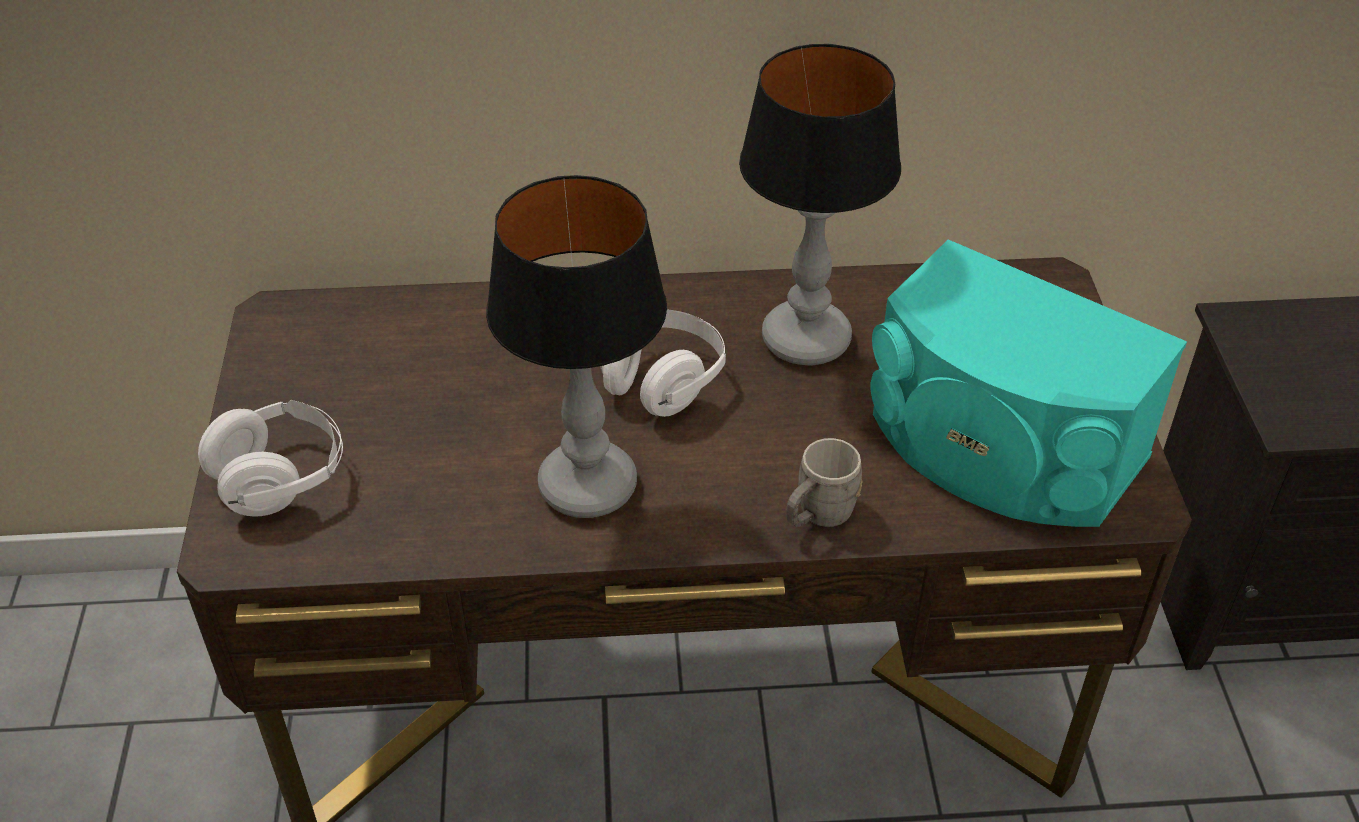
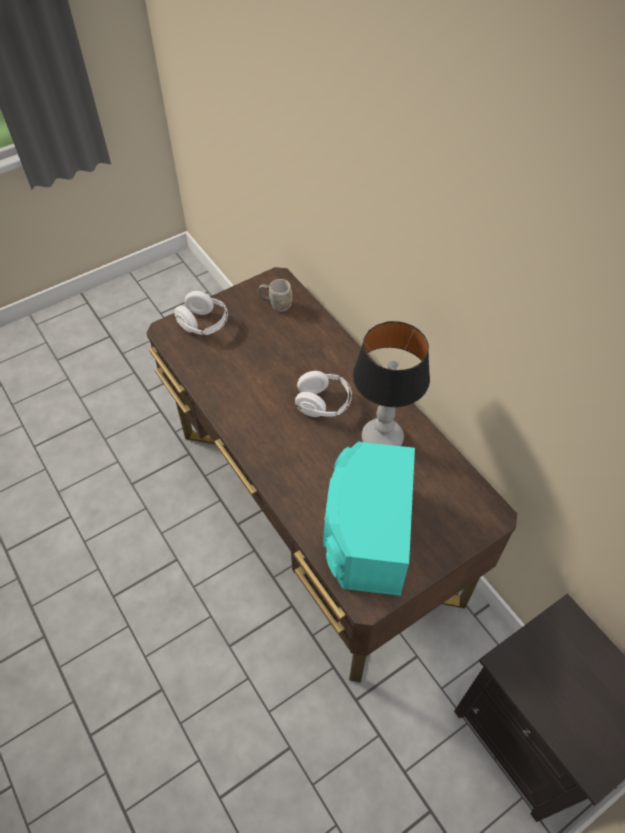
camera: 60 degrees right, 10 degrees up
table lamp [486,175,667,518] -> none
grey mug [786,438,863,527] -> grey mug moved to [258,279,292,312]

